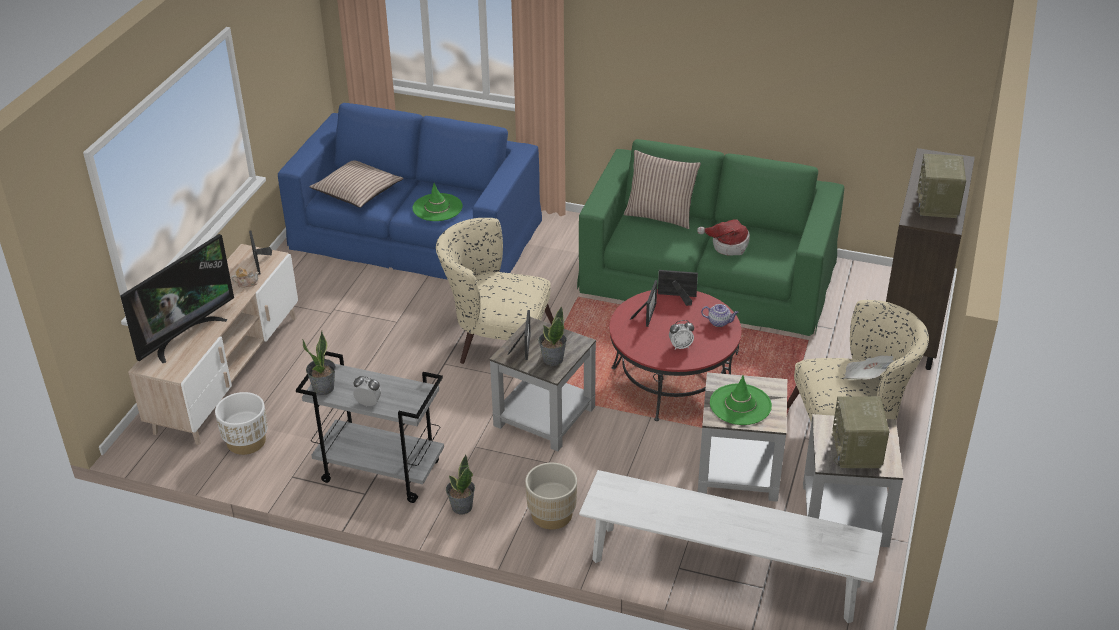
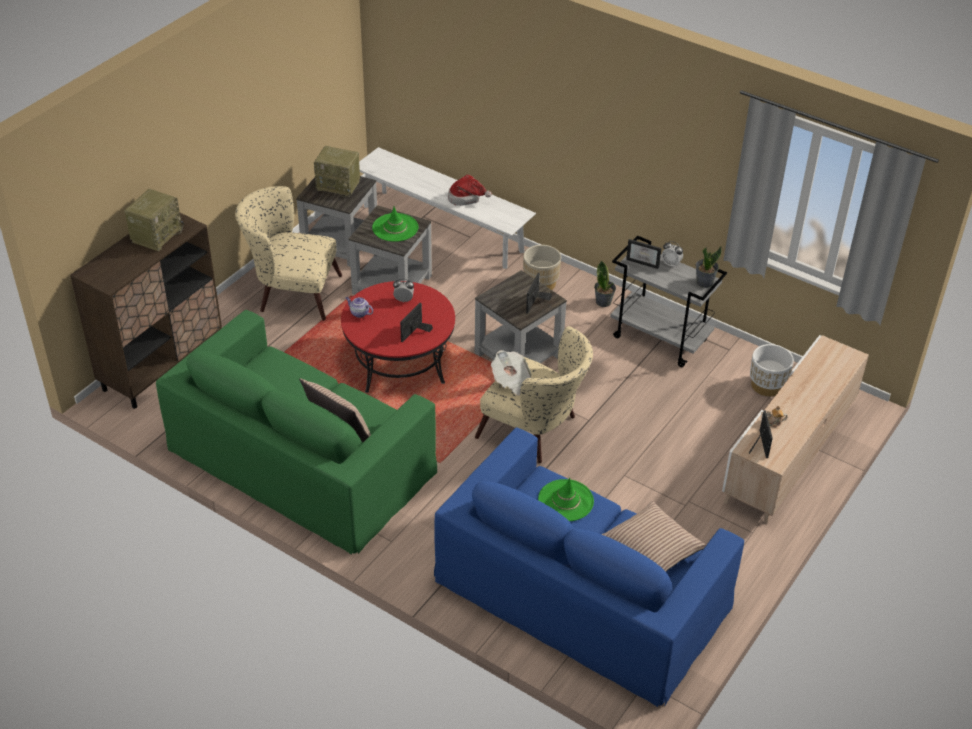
camera: 165 degrees left, 5 degrees up
television [120,234,234,363] -> none
potted plant [538,306,567,366] -> none
picture frame [658,270,698,306] -> picture frame moved to [626,239,661,269]
hat [697,219,750,255] -> hat moved to [448,174,492,206]
radio [832,396,890,468] -> radio turned 90 degrees clockwise [314,146,360,197]
newspaper [843,355,894,380] -> newspaper moved to [491,350,532,396]

